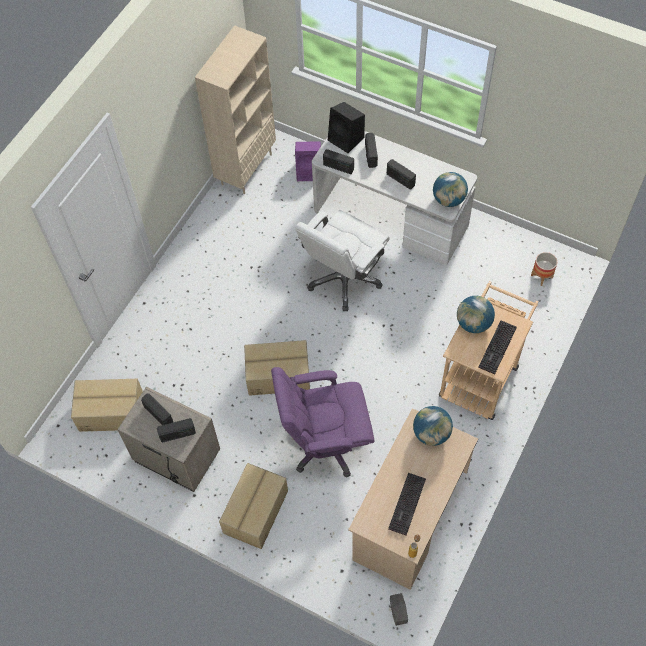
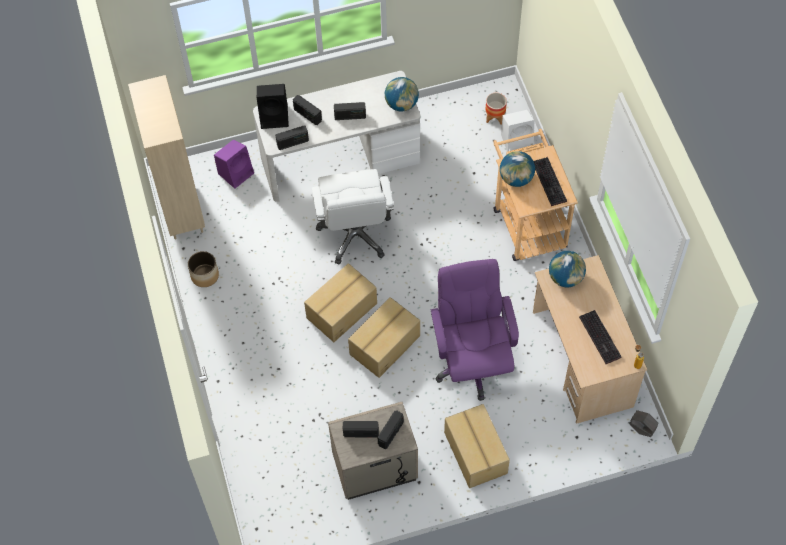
camera: 45 degrees left, 0 degrees up
cardboard box [71,379,143,432] -> cardboard box moved to [304,263,377,342]
purple office chair [271,367,374,478] -> purple office chair turned 135 degrees clockwise [430,259,519,401]
none -> planter [188,251,219,287]
none -> white speaker [501,110,535,152]

